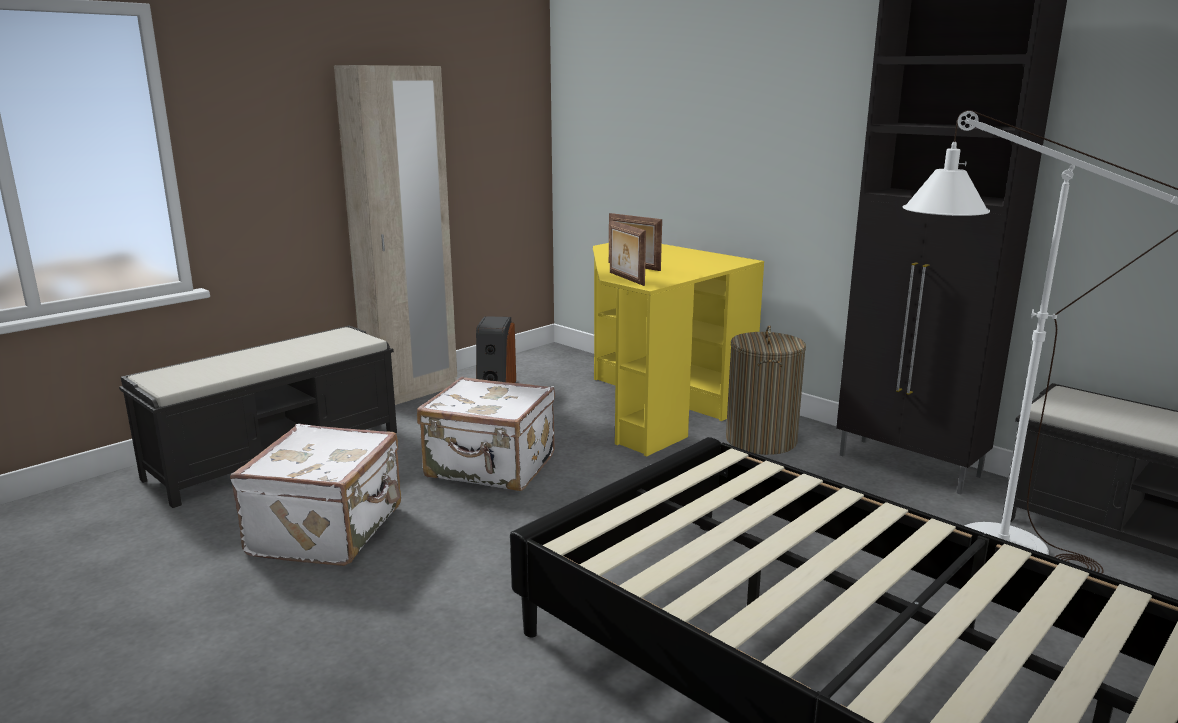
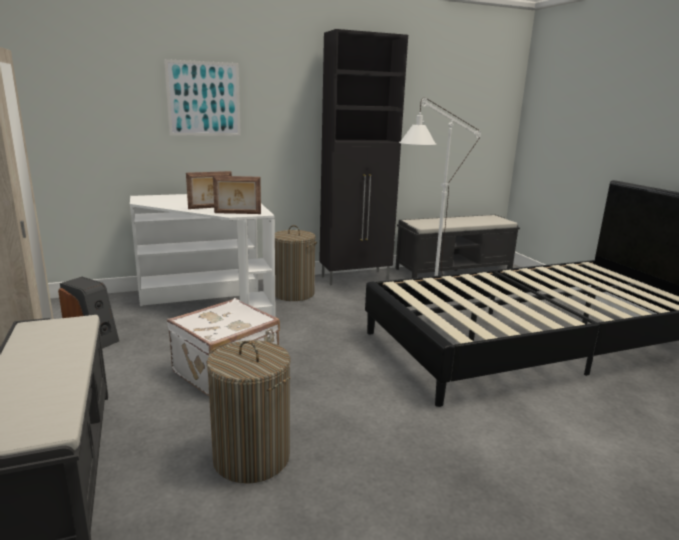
camera: 65 degrees left, 0 degrees up
white suitcase [230,424,401,566] -> laundry basket [207,340,290,483]
yellow desk [593,243,764,457] -> white desk [130,194,276,317]
none -> picture [164,59,241,136]

